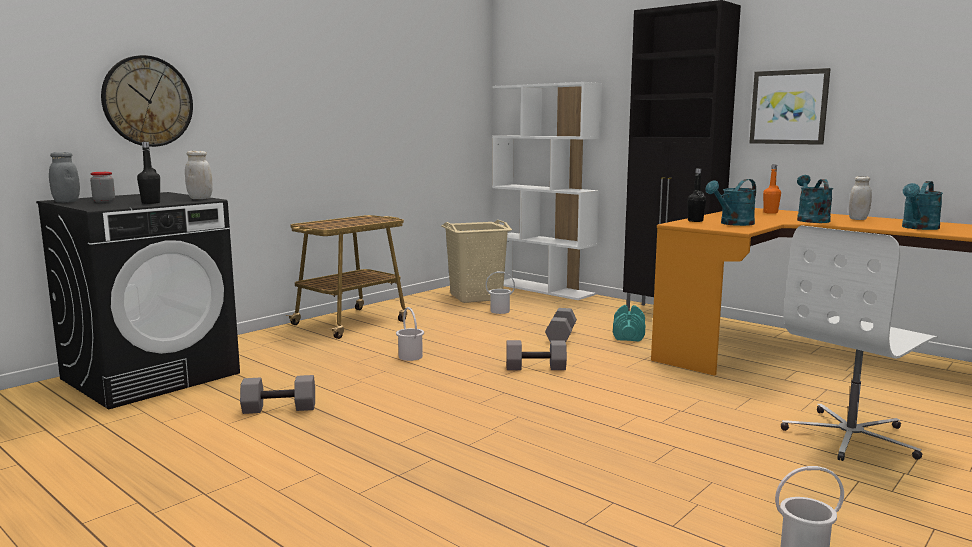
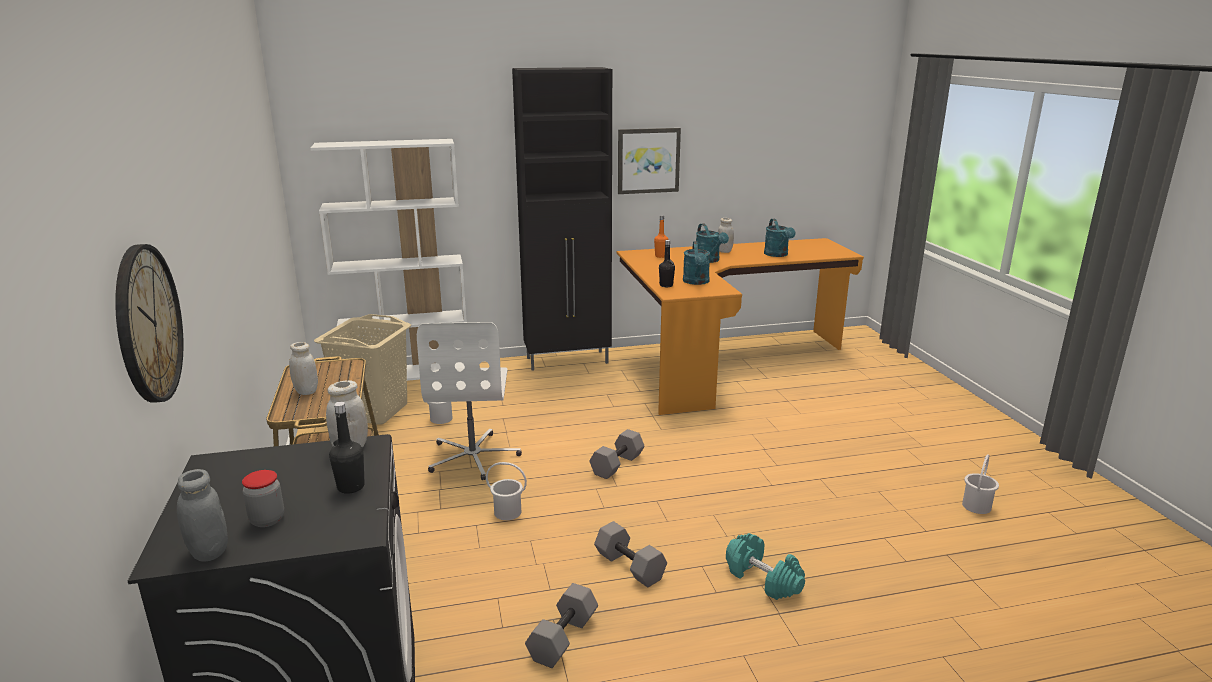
camera: 55 degrees left, 10 degrees up
grey dumbbell [545,308,577,342] -> grey dumbbell moved to [594,521,667,588]
turquoise dumbbell [613,305,645,341] -> turquoise dumbbell moved to [726,533,805,600]
white office chair [781,225,938,461] -> white office chair moved to [417,322,522,480]
turquoise watering can [797,175,833,223] -> turquoise watering can turned 150 degrees counterclockwise [696,223,729,263]
none -> white jar [289,342,318,395]

